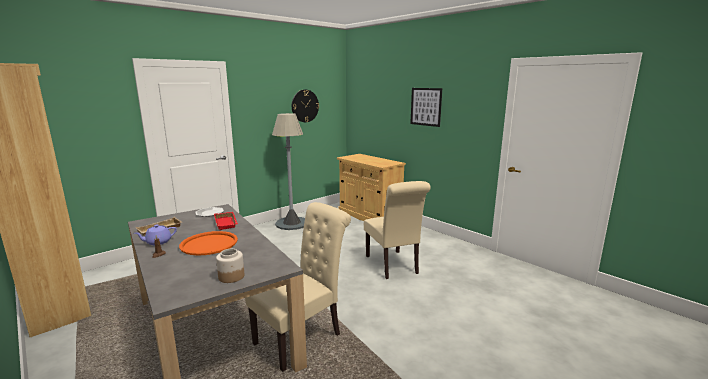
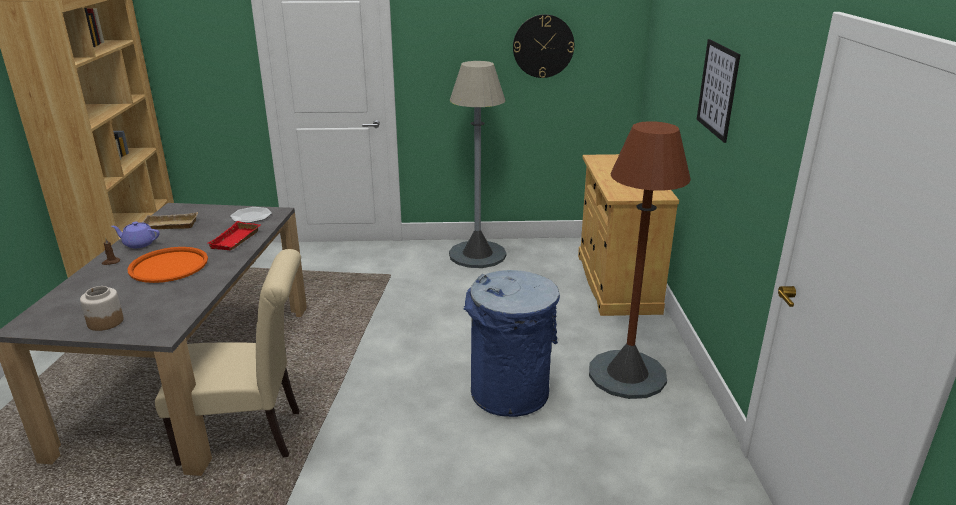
camera: 40 degrees right, 10 degrees up
beige chair [364,181,431,279] -> blue trash can [464,270,560,417]
none -> brown floor lamp [589,121,691,399]

